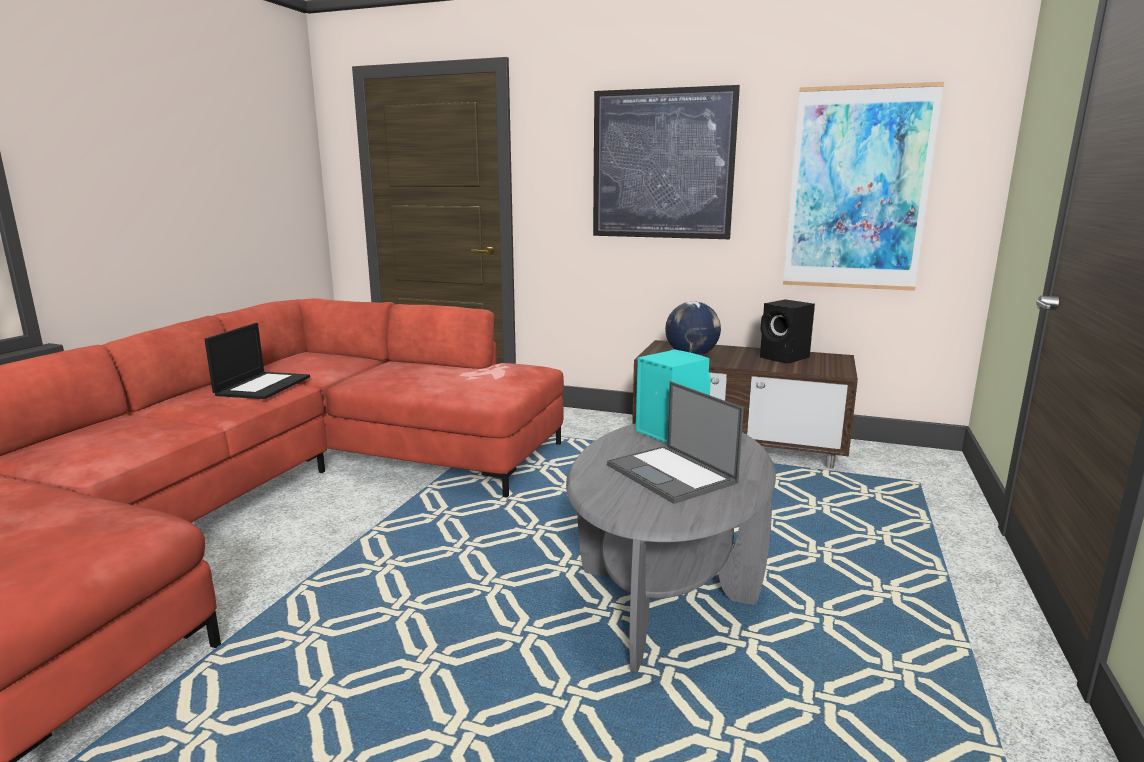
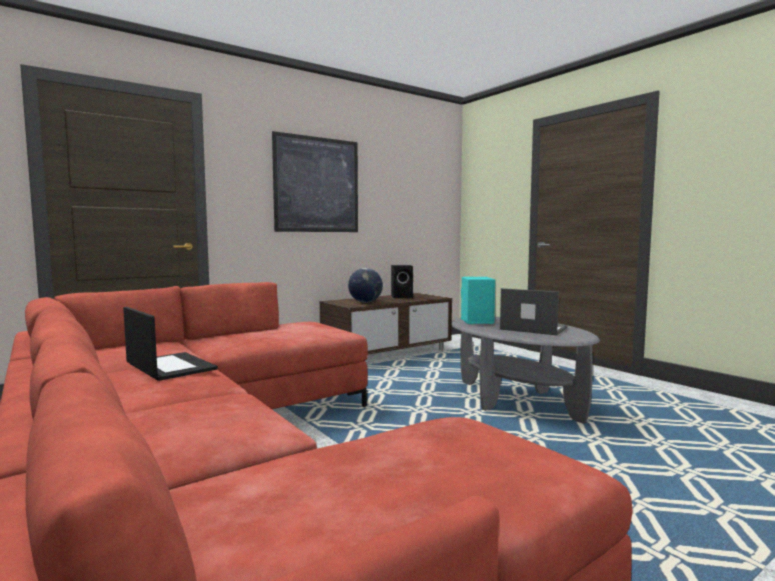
camera: 55 degrees left, 10 degrees down
laptop [607,381,744,504] -> laptop turned 150 degrees counterclockwise [500,288,568,335]
picture [783,82,944,291] -> none

